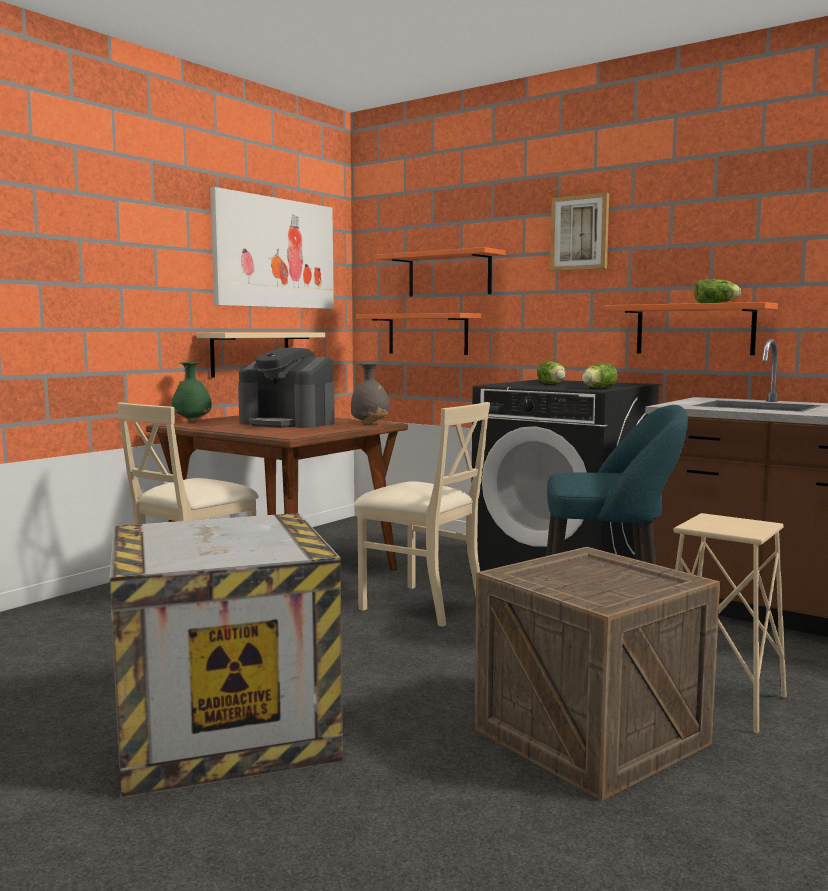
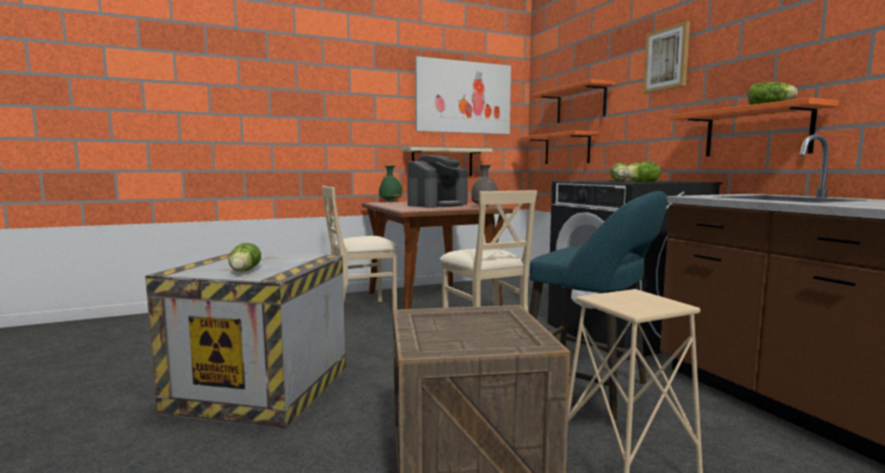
camera: 30 degrees right, 0 degrees up
coffee machine [238,348,335,428] -> coffee machine turned 105 degrees counterclockwise [407,155,468,207]
none -> lettuce [228,243,261,272]

